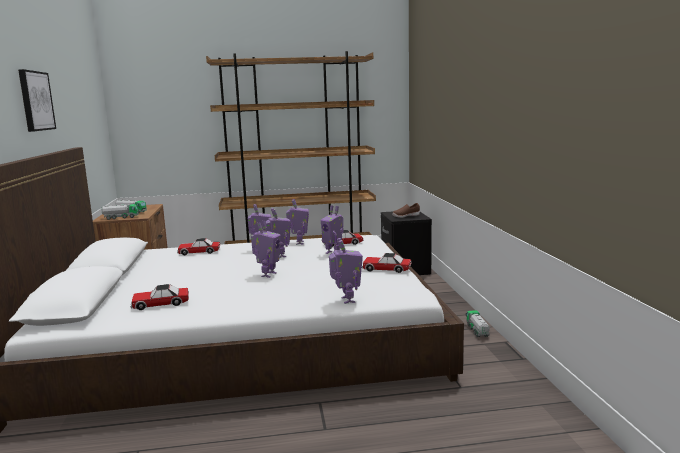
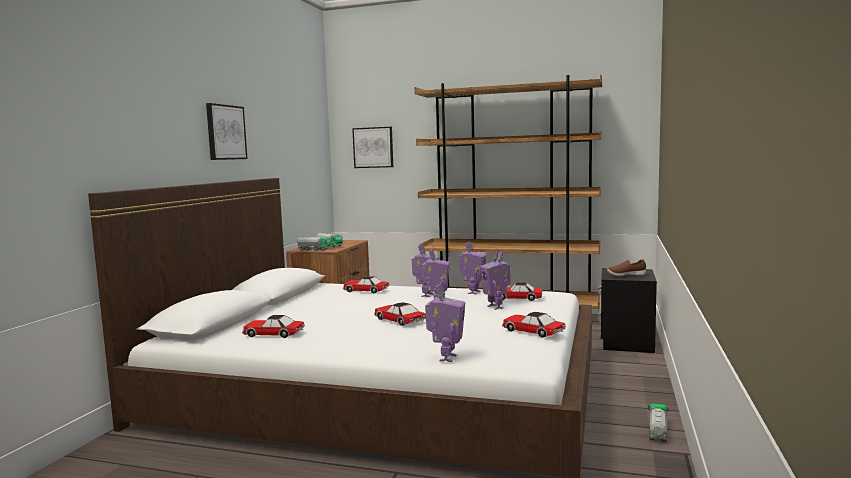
camera: 25 degrees right, 5 degrees down
toy robot [251,221,281,278] -> toy car [374,302,426,326]
none -> picture [352,127,393,168]

